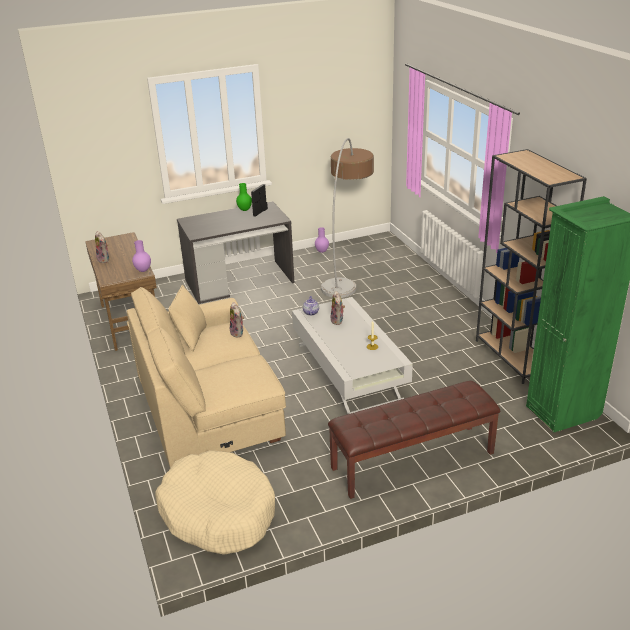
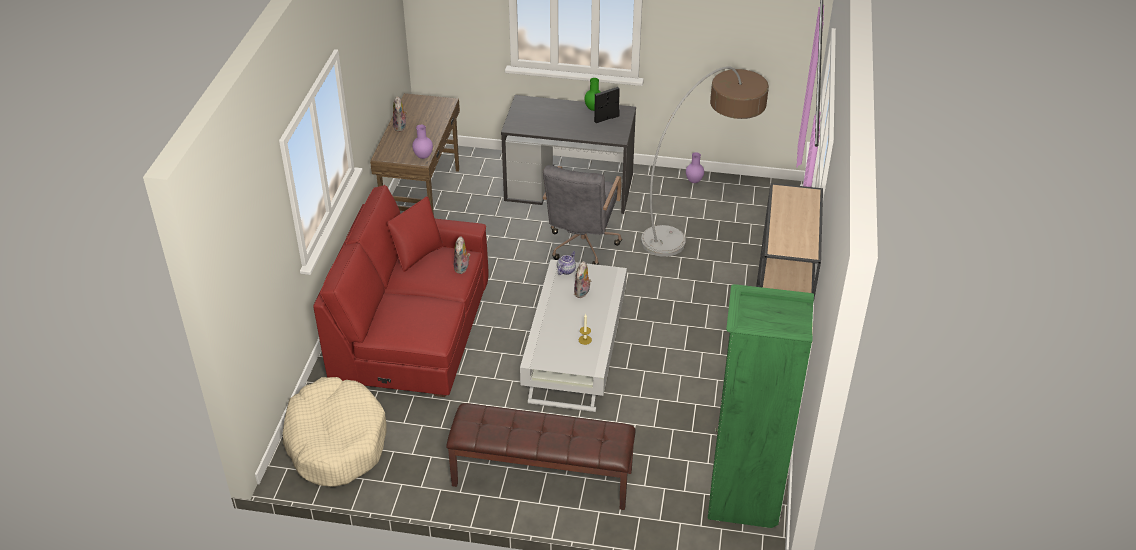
camera: 30 degrees right, 10 degrees up
beige sofa [127,285,286,468] -> red sofa [313,185,488,397]
none -> grey office chair [543,165,622,265]

